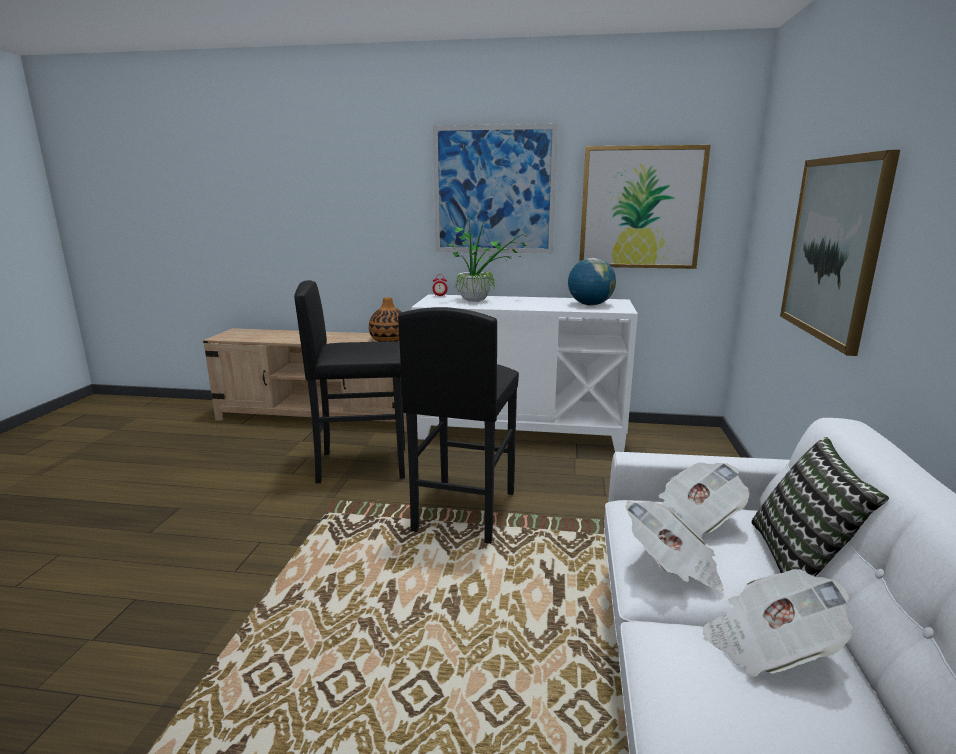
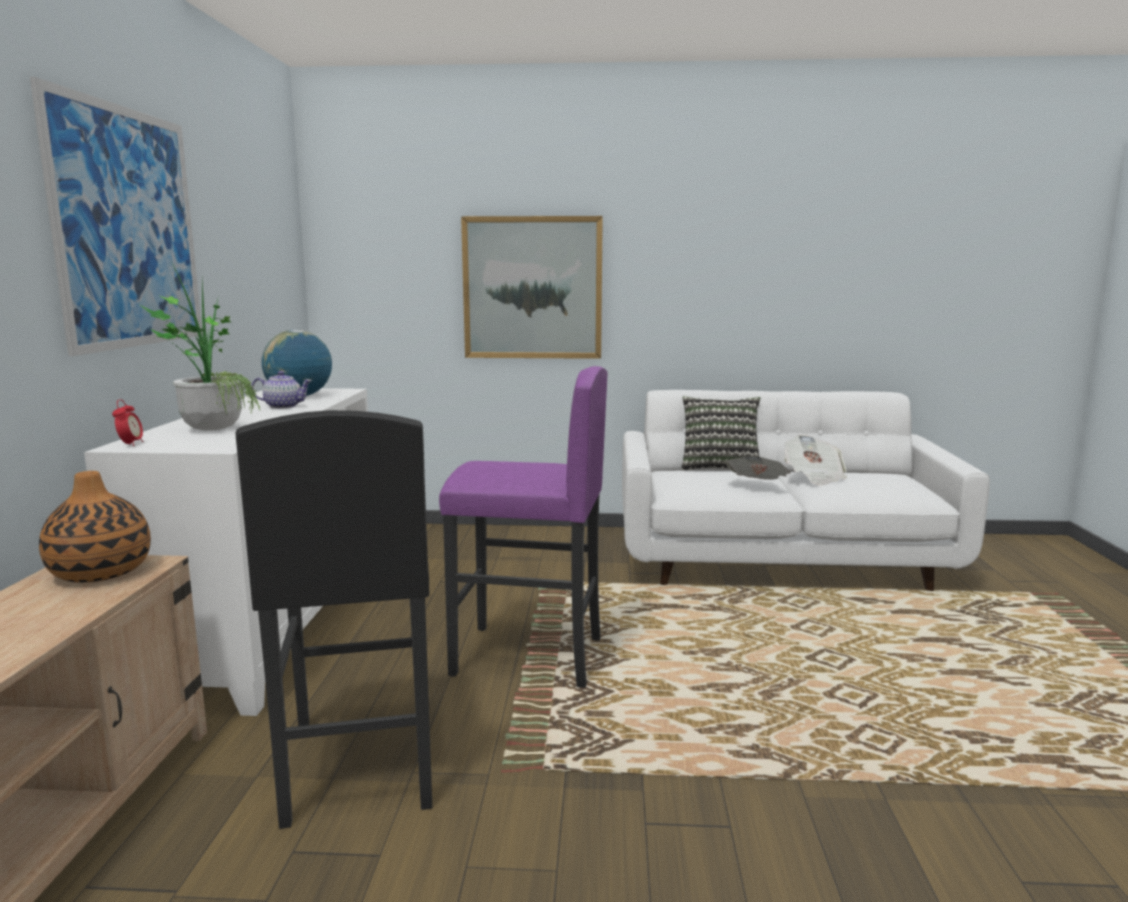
camera: 95 degrees left, 5 degrees down
black stool [398,307,519,544] -> purple stool [439,366,608,688]
picture [579,145,711,269] -> none
newspaper [659,462,749,538] -> none
none -> teapot [251,371,312,409]

